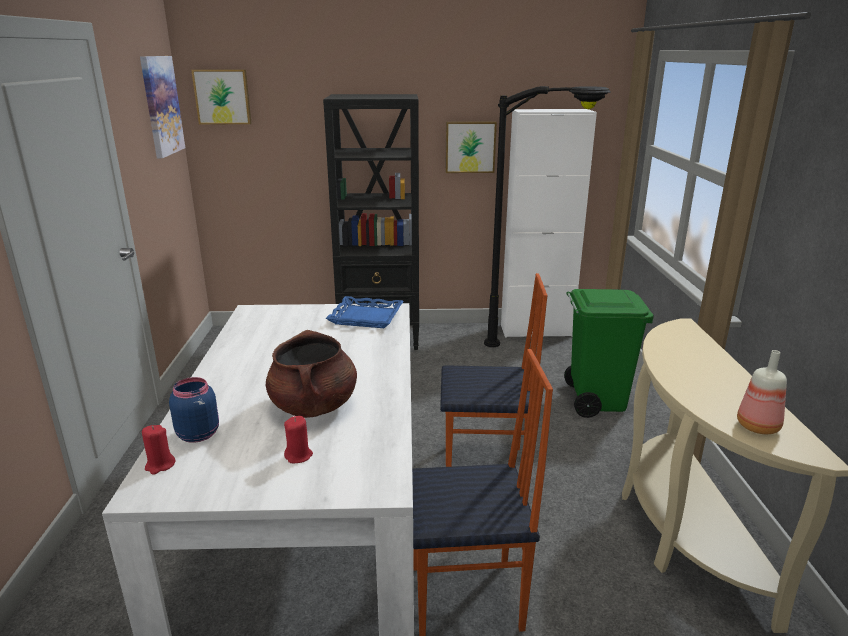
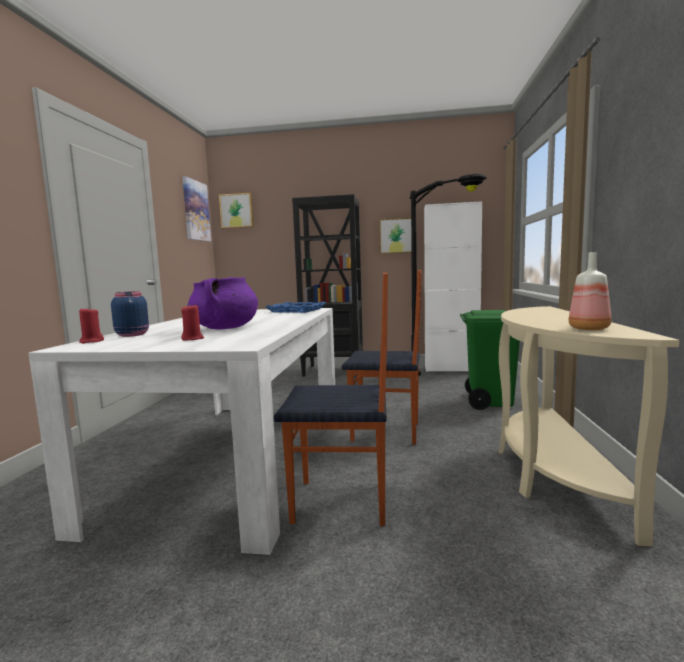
camera: 10 degrees right, 15 degrees down
brown cooking pot [266,330,357,418] -> purple cooking pot [188,277,258,329]

